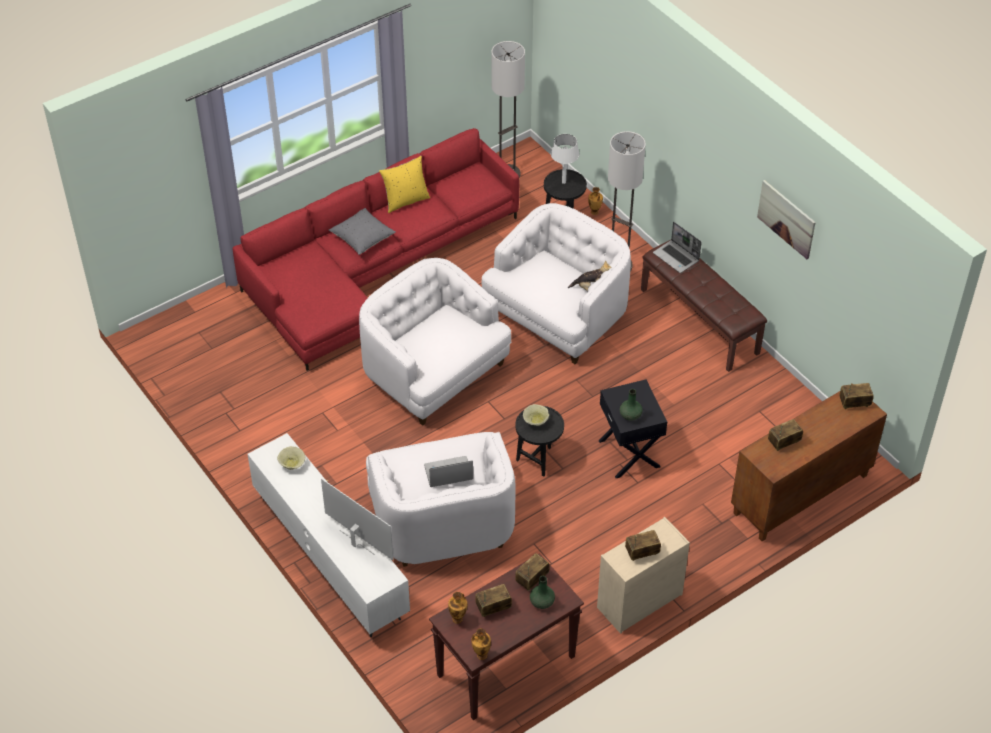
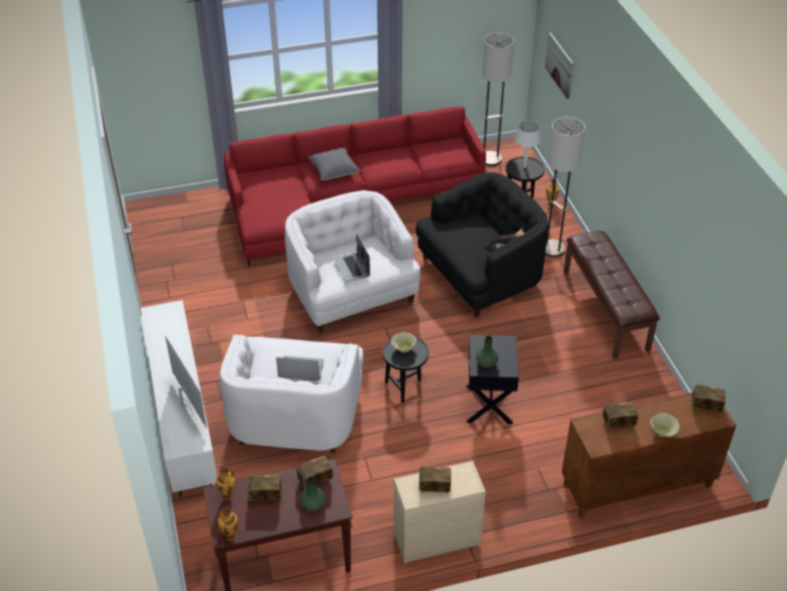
camera: 20 degrees right, 5 degrees down
beige bowl [277,446,305,470] -> beige bowl moved to [650,413,680,437]
yellow pillow [379,156,430,213] -> none
white armchair [482,203,631,364] -> black armchair [416,172,548,318]
laptop [653,222,702,273] -> laptop moved to [333,234,370,282]
picture [757,180,816,259] -> picture moved to [545,32,574,99]

